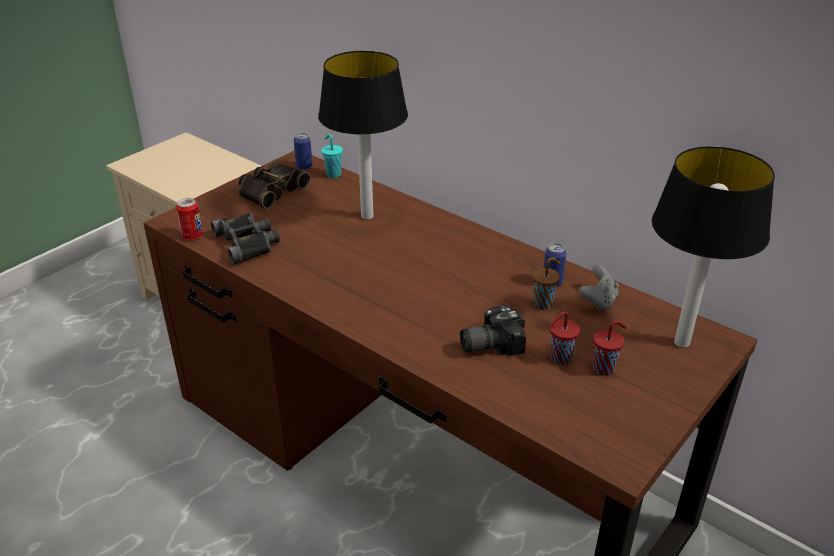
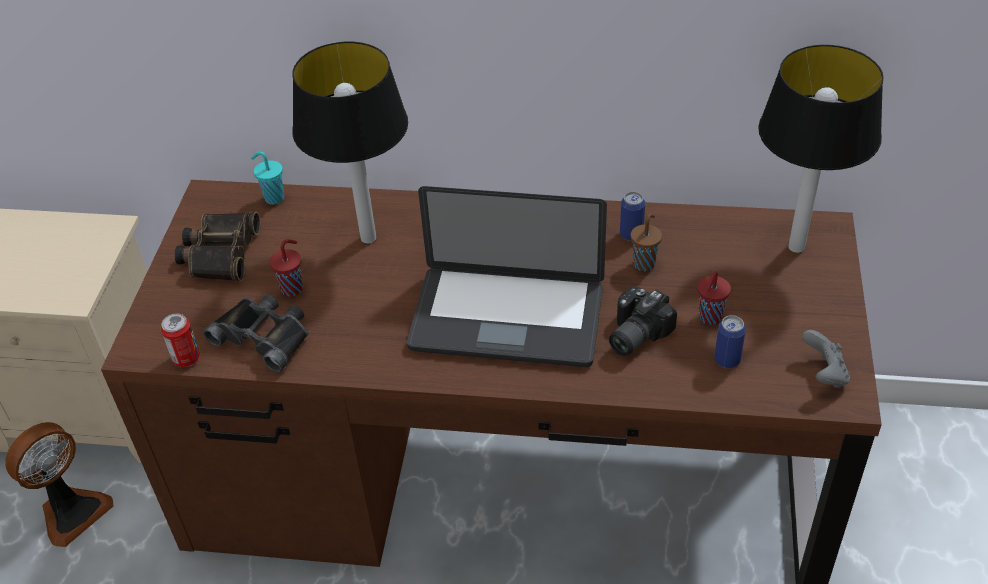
camera: 30 degrees left, 10 degrees up
can [294,132,312,170] -> can moved to [714,315,746,368]
grey game controller [579,265,619,312] -> grey game controller moved to [802,330,850,388]
red cup [593,320,627,376] -> red cup moved to [270,239,303,296]
none -> fan [6,422,113,547]
none -> laptop [407,186,607,367]

